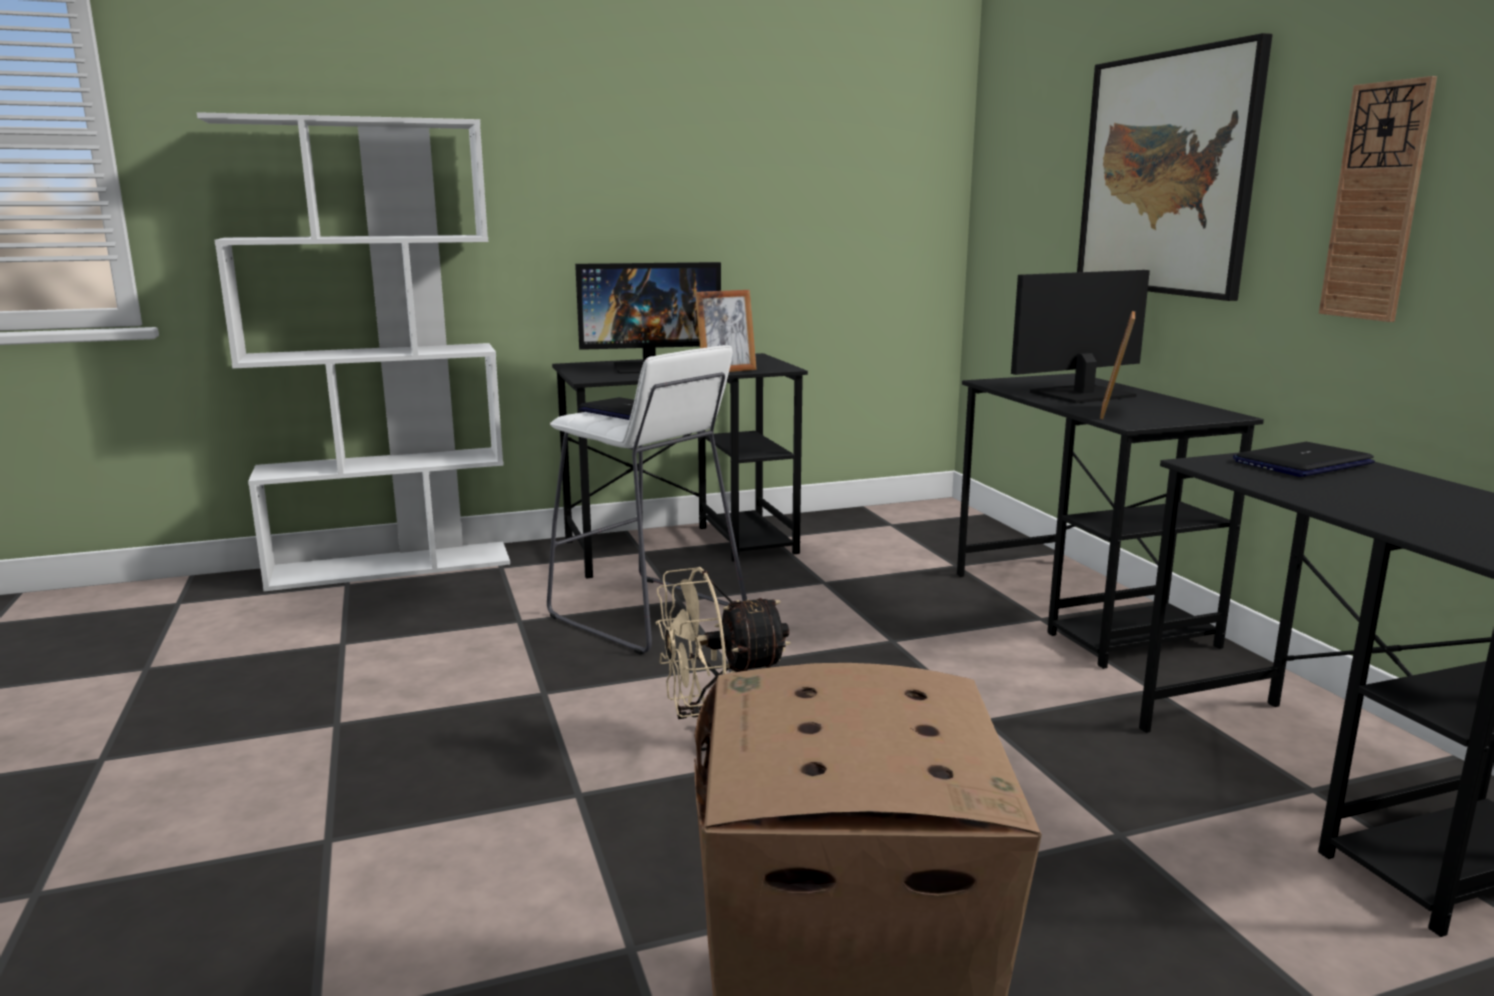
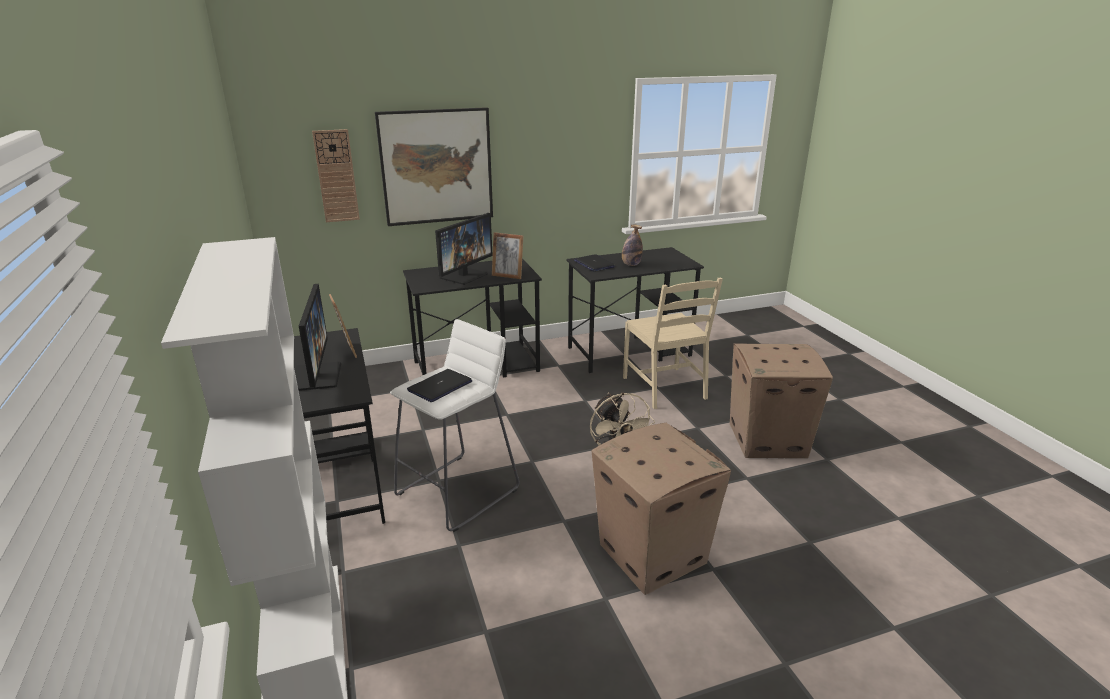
camera: 90 degrees left, 10 degrees up
monitor [1011,270,1150,404] -> monitor turned 120 degrees counterclockwise [435,213,493,285]
wall clock [1319,76,1437,322] -> wall clock moved to [312,129,360,222]
none -> cardboard box [591,423,731,595]
none -> bottle [622,225,643,266]
none -> beige chair [623,277,723,409]

